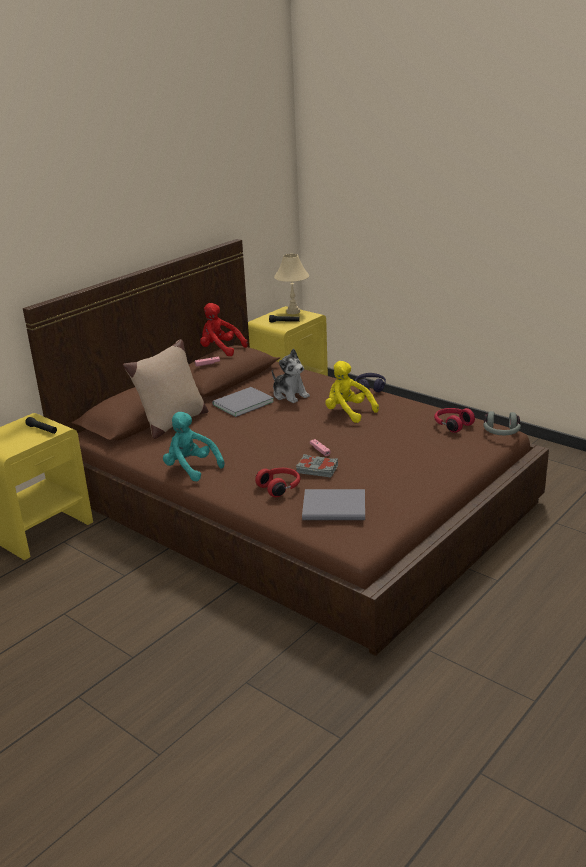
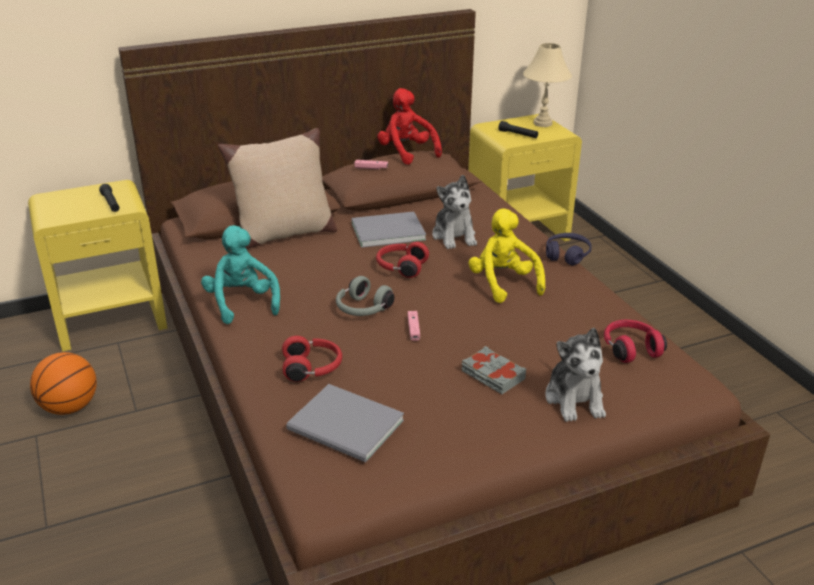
camera: 25 degrees right, 5 degrees up
grey book [296,454,338,478] -> grey book moved to [462,346,526,394]
grey headphones [483,411,521,435] -> grey headphones moved to [336,276,395,316]
none -> basketball [30,352,97,415]
none -> red headphones [376,242,429,278]
none -> plush toy [545,328,606,422]

